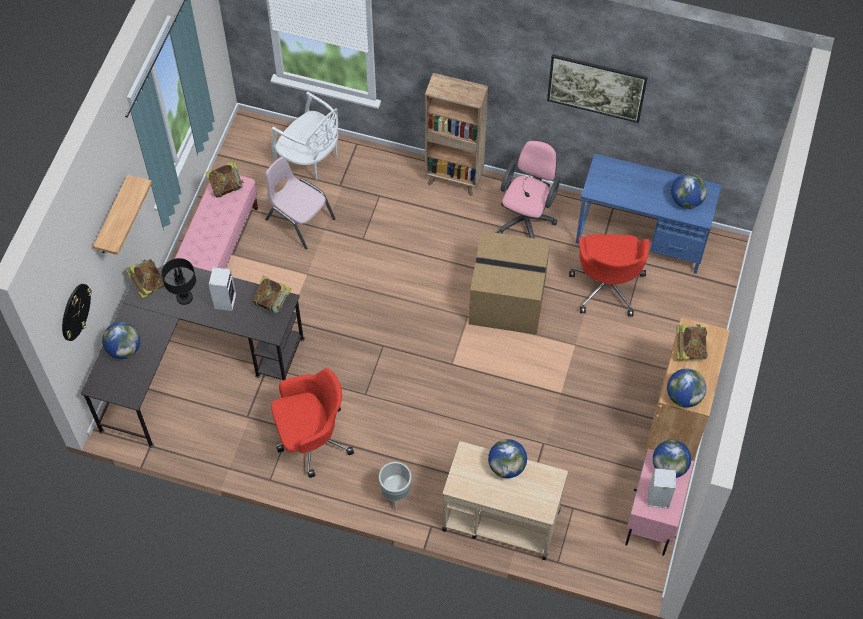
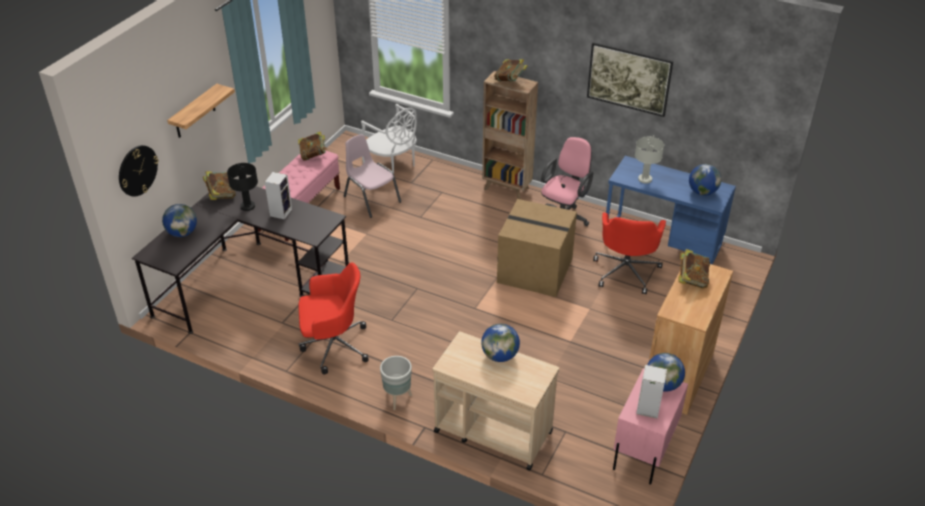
camera: 10 degrees right, 20 degrees down
book [252,276,291,313] -> book moved to [494,59,528,82]
globe [667,369,706,407] -> none
none -> grey table lamp [635,135,664,184]

